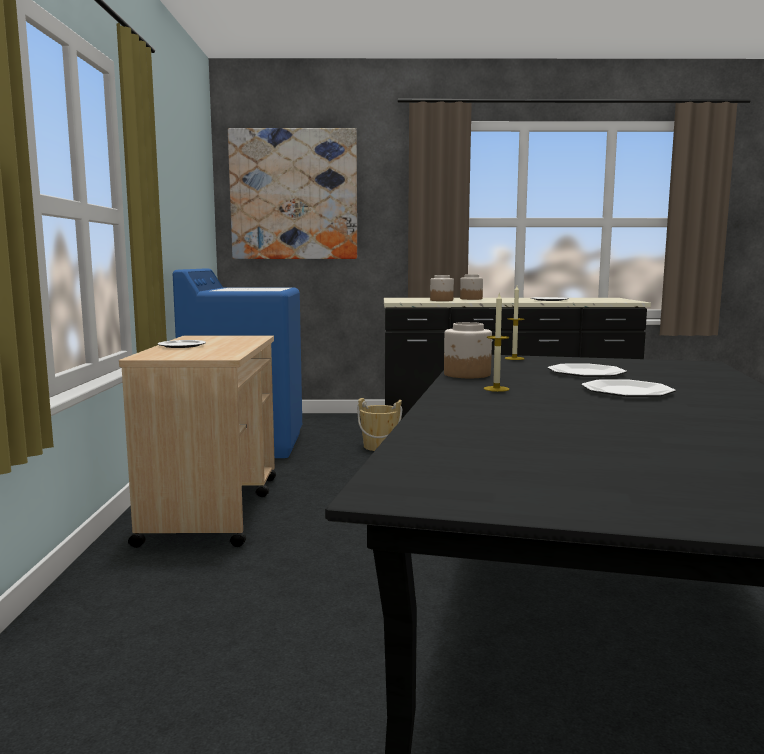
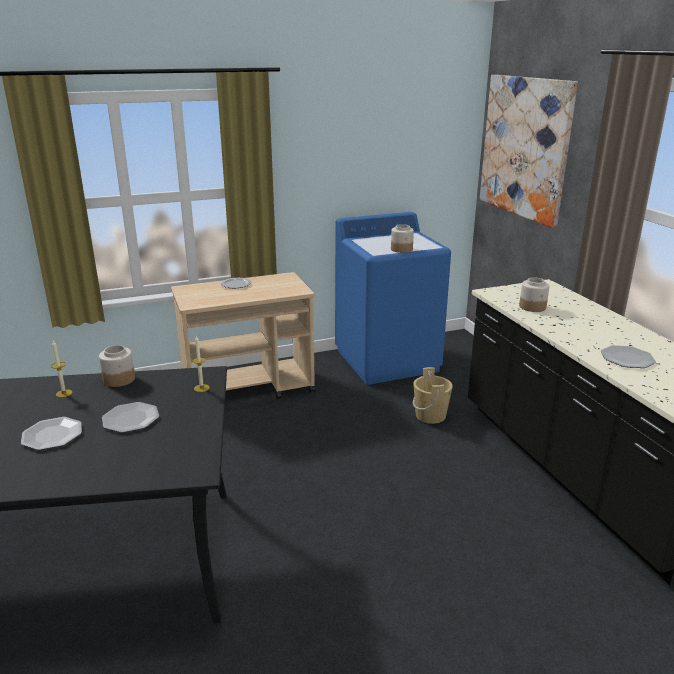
camera: 70 degrees right, 15 degrees up
jar [460,274,483,300] -> jar moved to [391,224,414,253]

